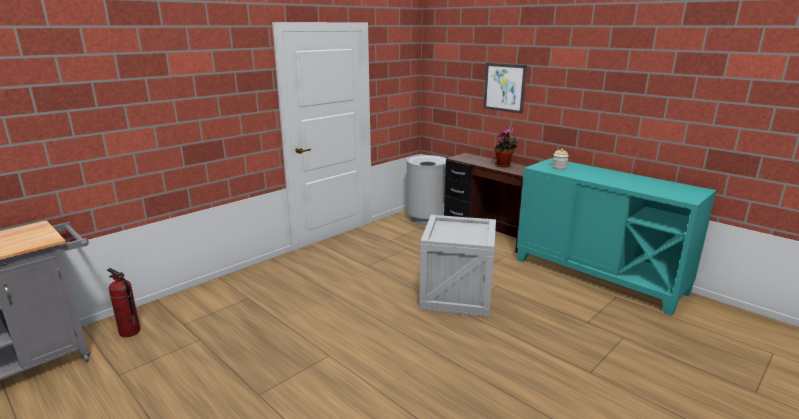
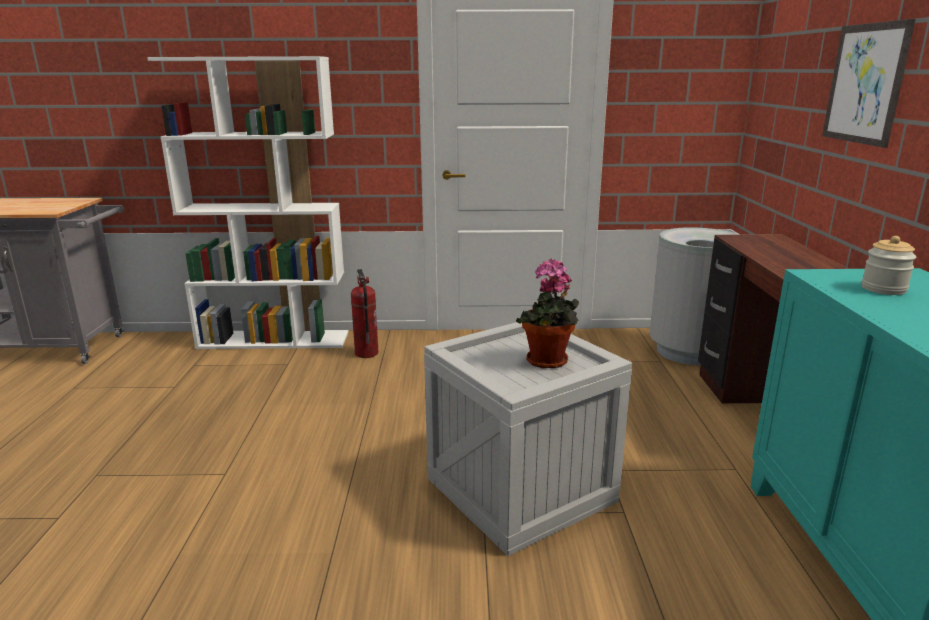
camera: 45 degrees right, 0 degrees up
fire extinguisher [107,268,140,337] -> fire extinguisher moved to [351,269,379,358]
potted plant [494,126,518,167] -> potted plant moved to [516,258,579,368]
none -> white bookcase [147,56,349,349]

